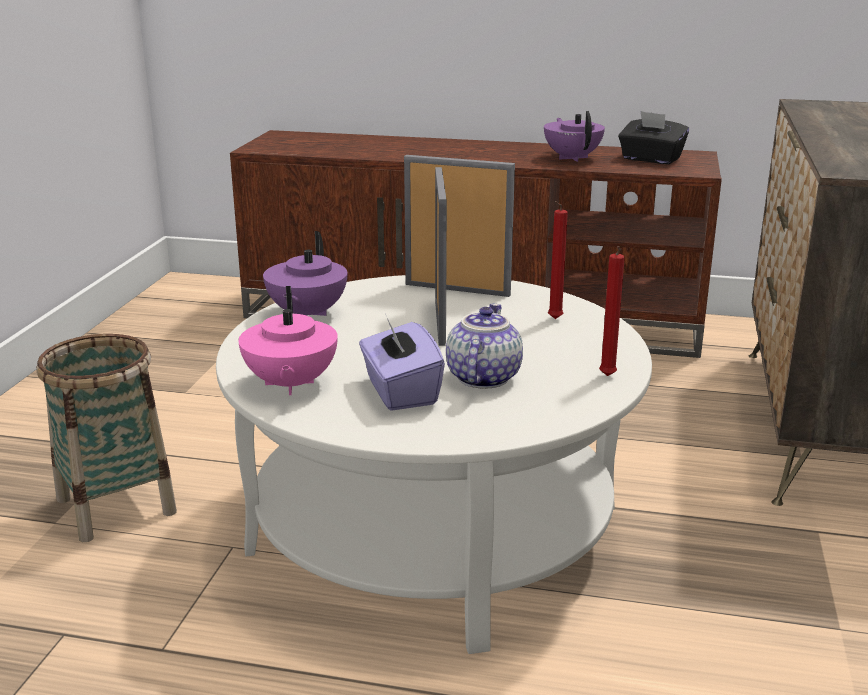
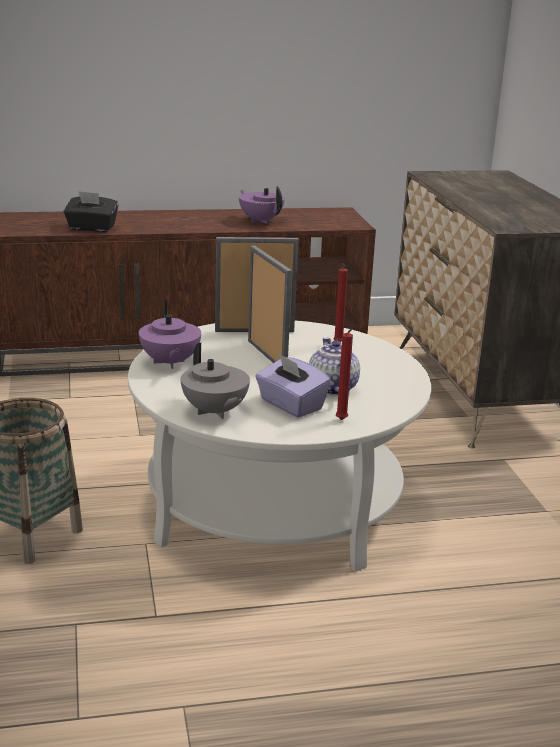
camera: 25 degrees left, 0 degrees up
pink teapot [238,286,338,395] -> grey teapot [181,343,250,419]
red candle [599,246,625,376] -> red candle moved to [336,328,353,420]
black tissue box [618,111,689,164] -> black tissue box moved to [64,191,119,232]

